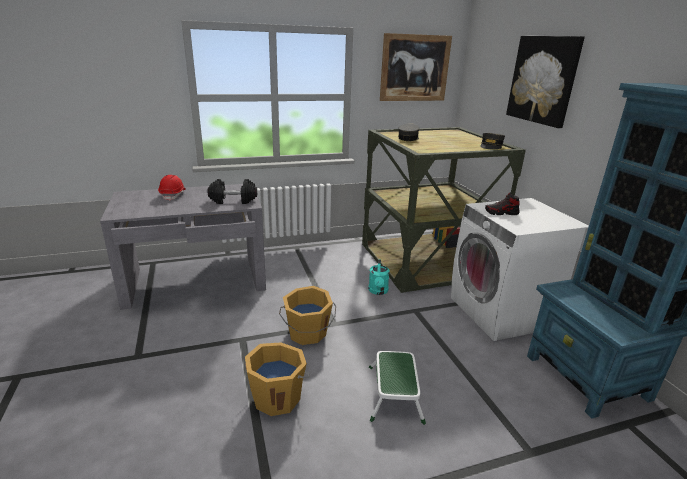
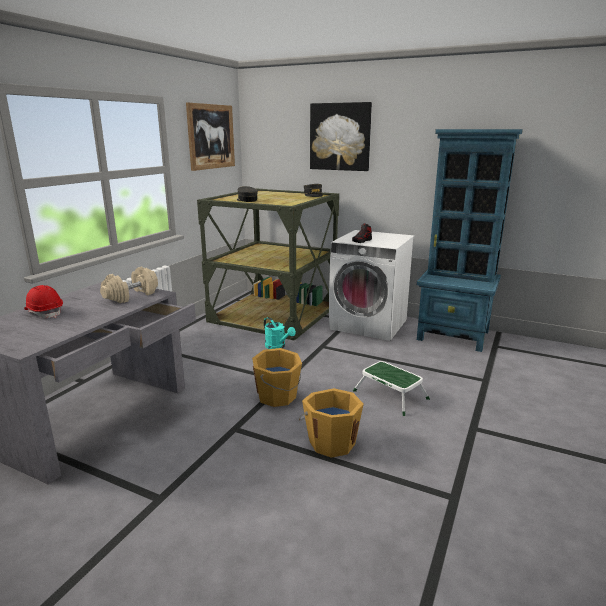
camera: 45 degrees left, 5 degrees down
black dumbbell [208,179,257,204] -> beige dumbbell [100,266,158,303]

